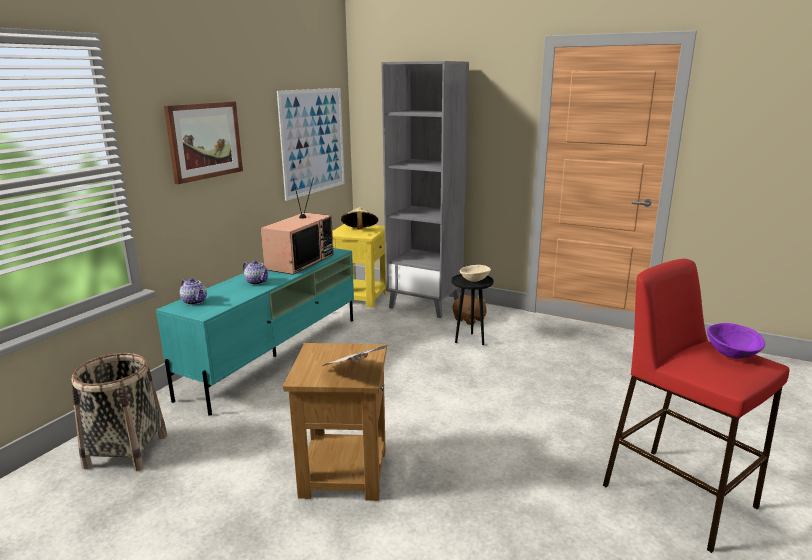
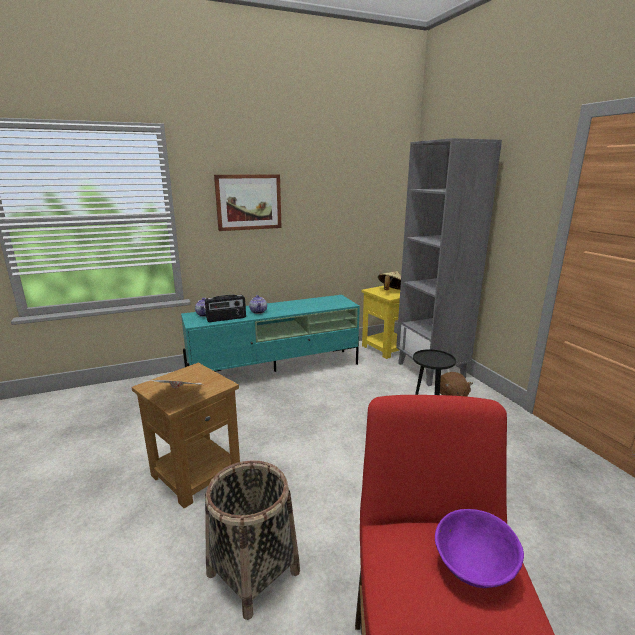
camera: 40 degrees right, 0 degrees up
basket [71,353,167,471] -> basket moved to [205,460,300,620]
television [261,178,333,275] -> none
picture [277,88,345,201] -> none
beige bowl [460,265,491,282] -> none
none -> radio [205,295,246,322]

